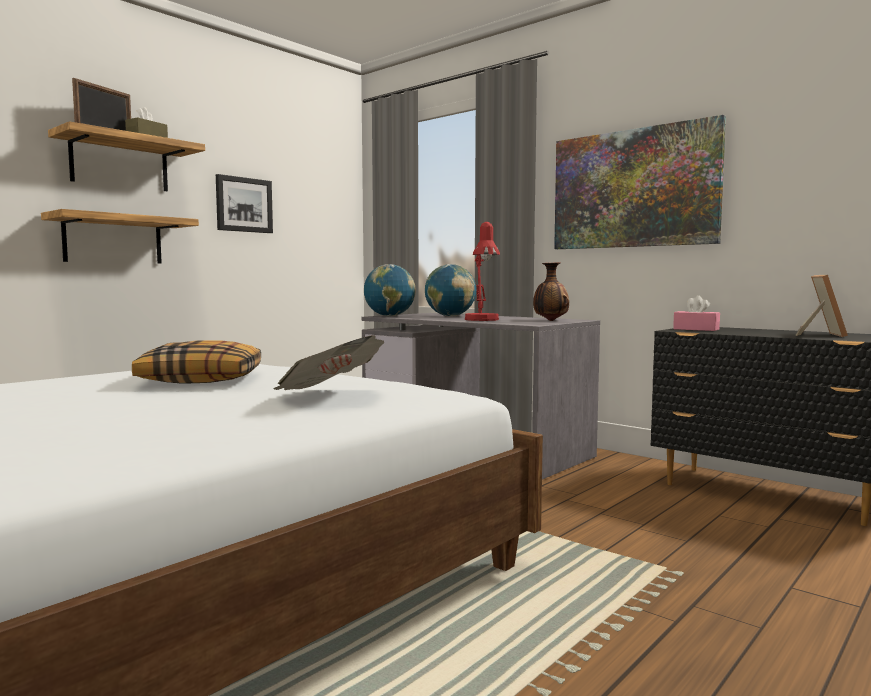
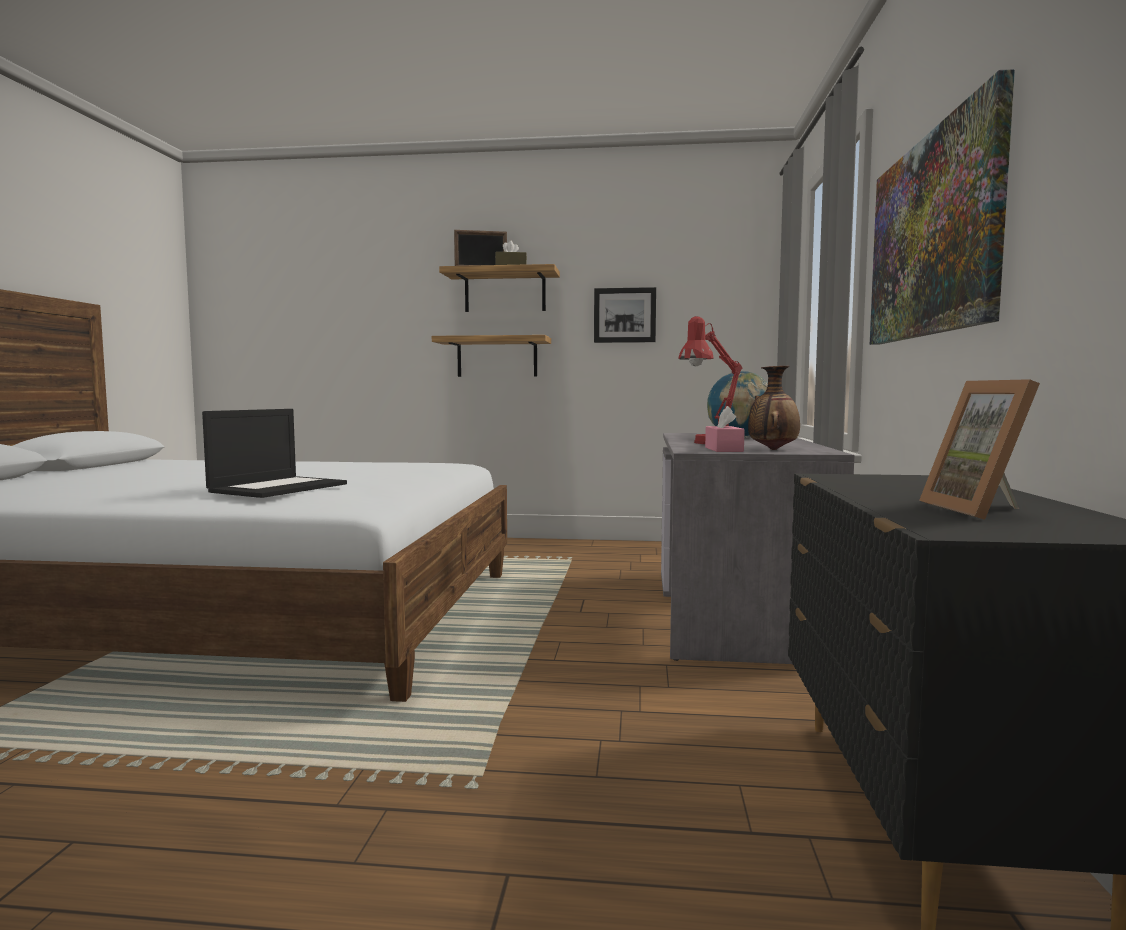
camera: 55 degrees right, 0 degrees up
pillow [132,340,261,384] -> none
newspaper [274,335,384,390] -> laptop [202,409,347,498]
globe [364,264,416,317] -> none
pink tissue box [673,295,720,331] -> pink tissue box moved to [705,406,745,452]
picture frame [795,275,848,337] -> picture frame turned 105 degrees clockwise [919,379,1040,520]

